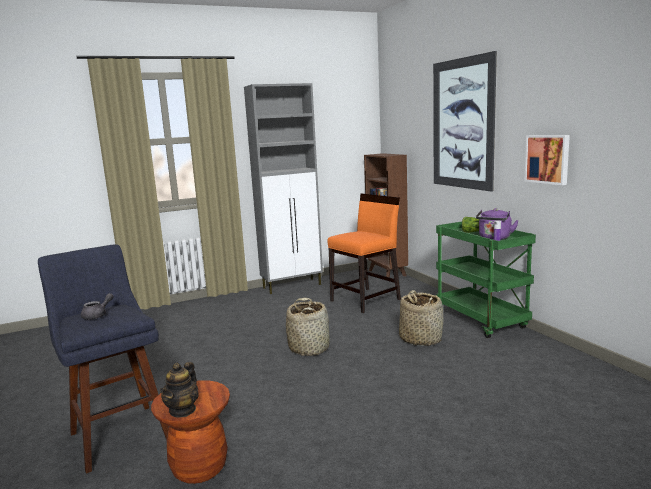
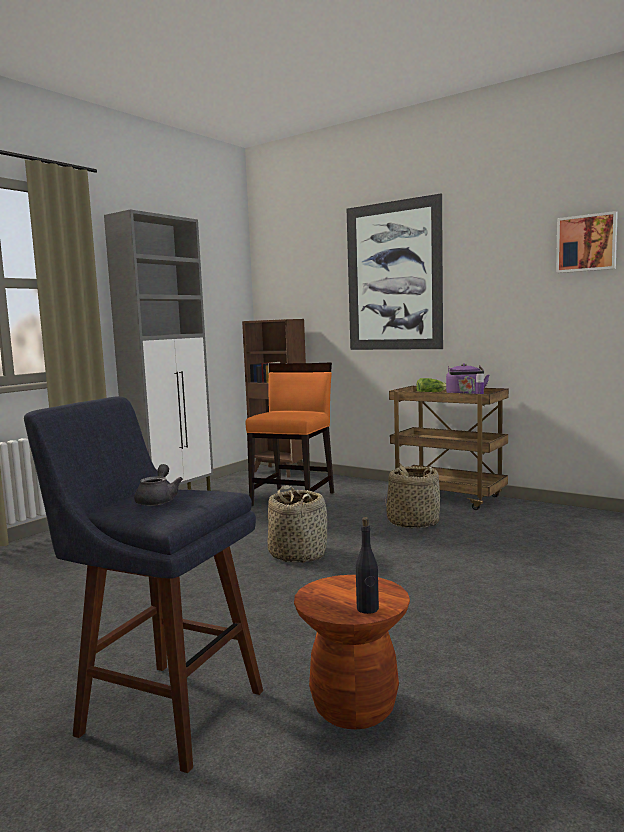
camera: 30 degrees left, 5 degrees down
teapot [160,362,199,418] -> black bottle [356,517,379,614]
green cart [436,221,536,338] -> brown cart [389,386,509,510]
picture [525,135,570,185] -> picture moved to [556,211,618,273]

